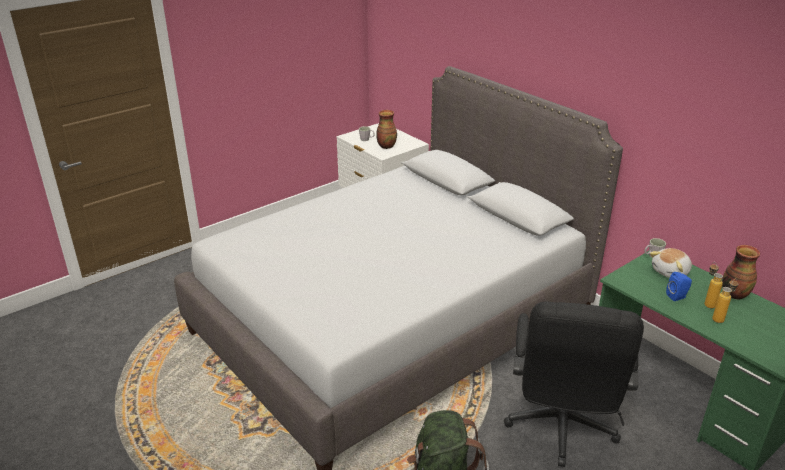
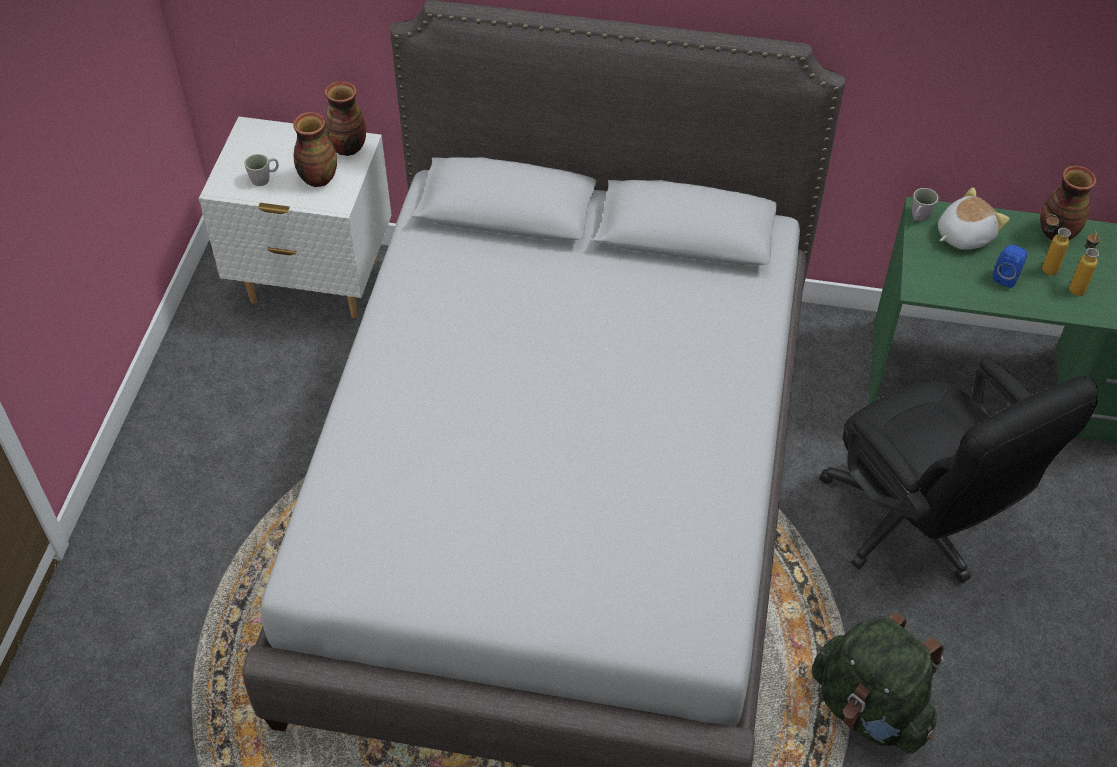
camera: 40 degrees left, 20 degrees up
plush toy [650,248,692,278] -> plush toy turned 135 degrees counterclockwise [938,187,1009,250]
none -> vase [324,81,366,156]

